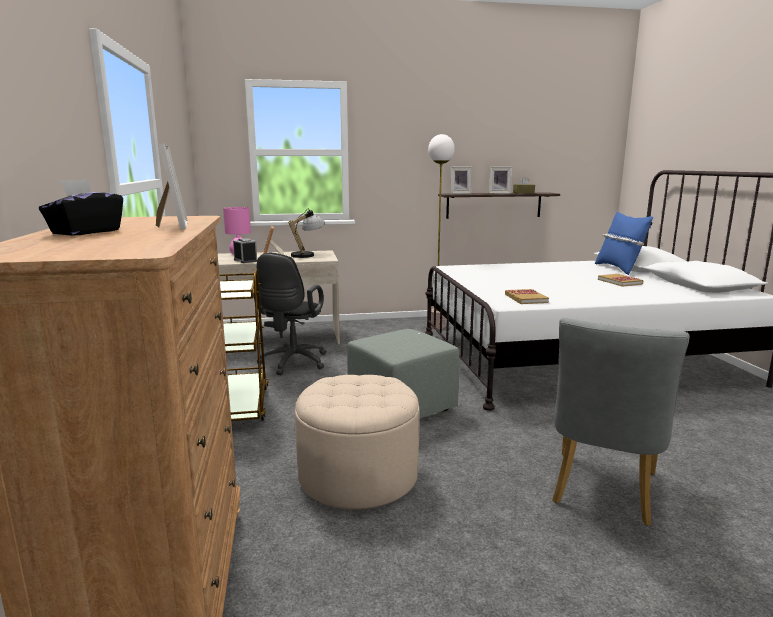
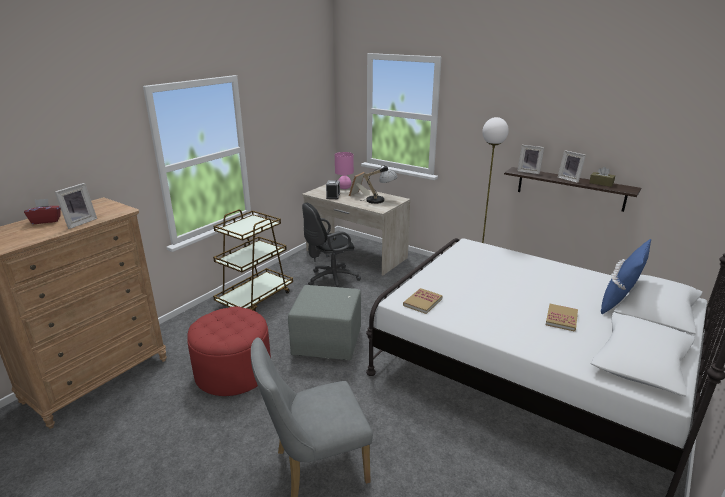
camera: 45 degrees right, 10 degrees up
black tissue box [39,179,123,236] -> red tissue box [24,199,61,224]
beige ottoman [295,375,420,510] -> red ottoman [187,306,271,396]

